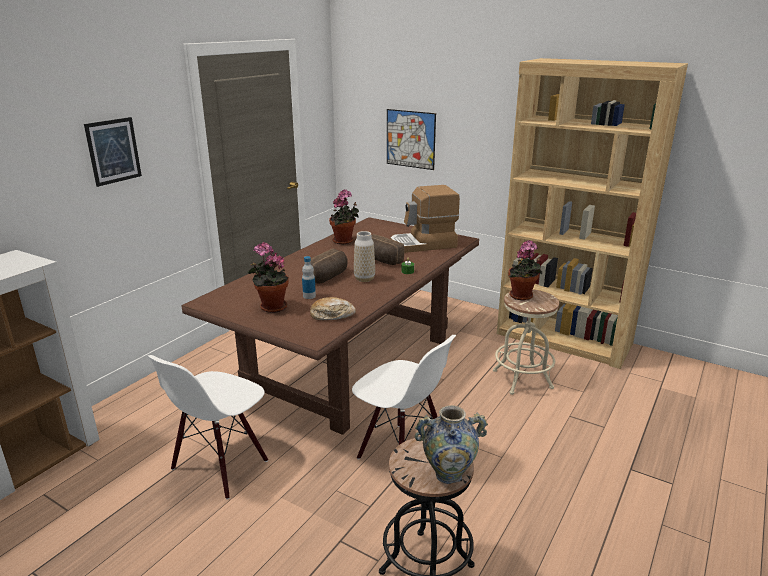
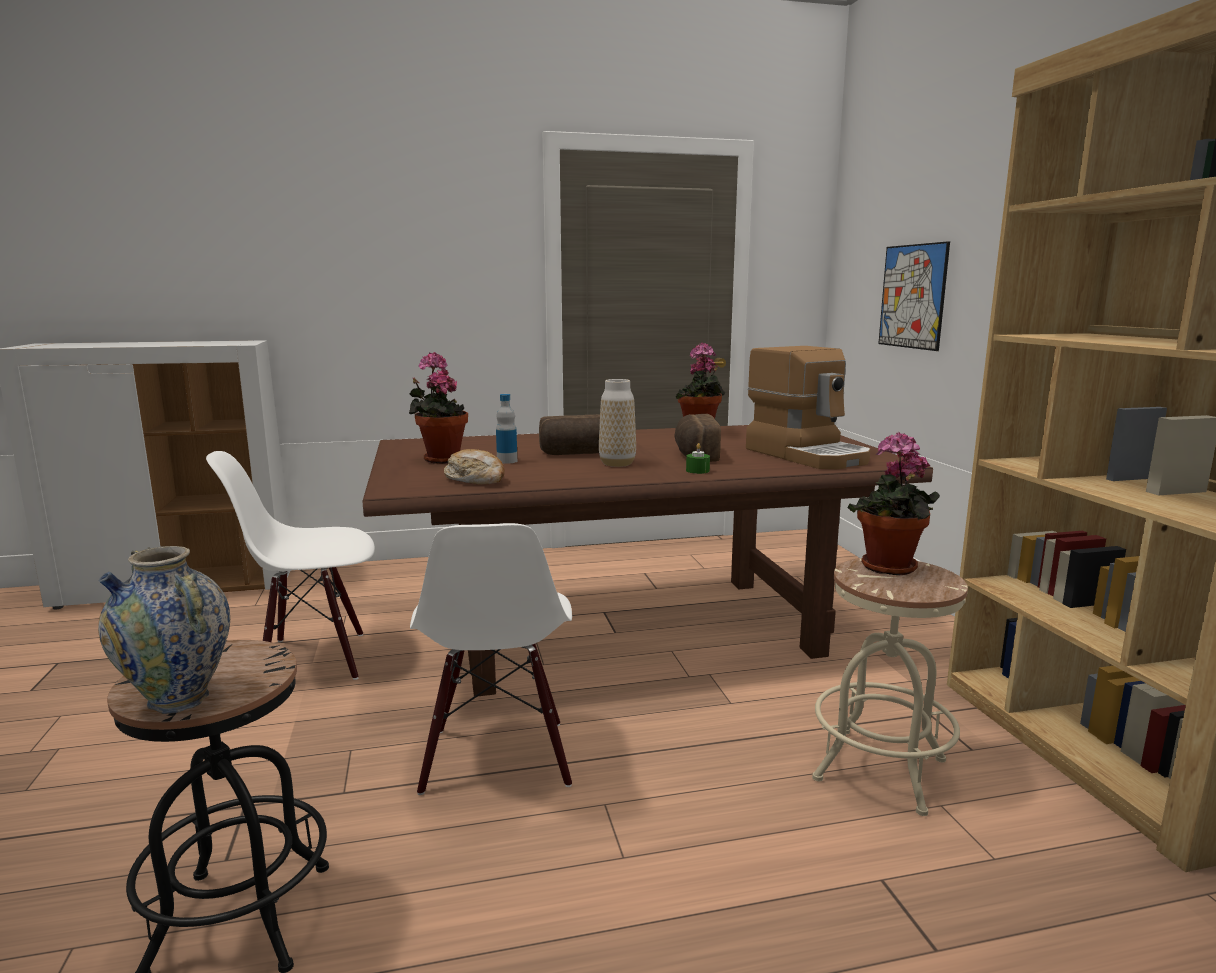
camera: 45 degrees right, 10 degrees down
picture [84,117,142,187] -> none
coffee machine [390,185,460,253] -> coffee machine turned 150 degrees counterclockwise [746,346,870,469]

